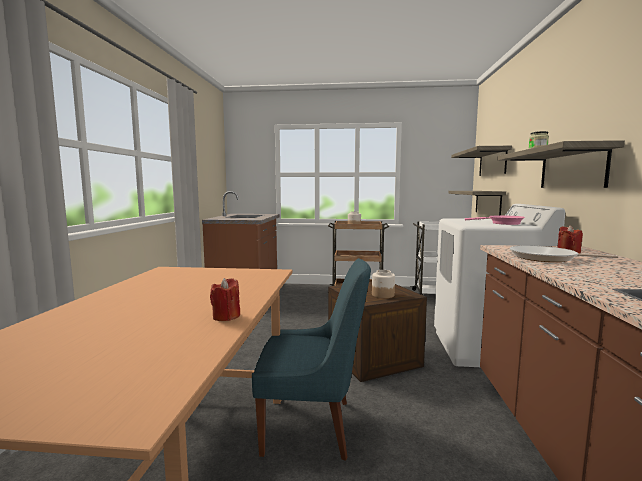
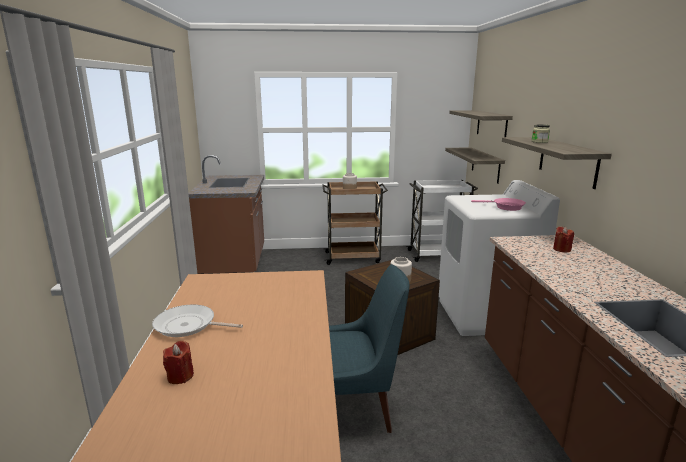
camera: 10 degrees left, 10 degrees up
red candle [210,278,240,321] -> red candle moved to [163,341,194,384]
frying pan [510,245,618,262] -> frying pan moved to [152,304,243,337]

